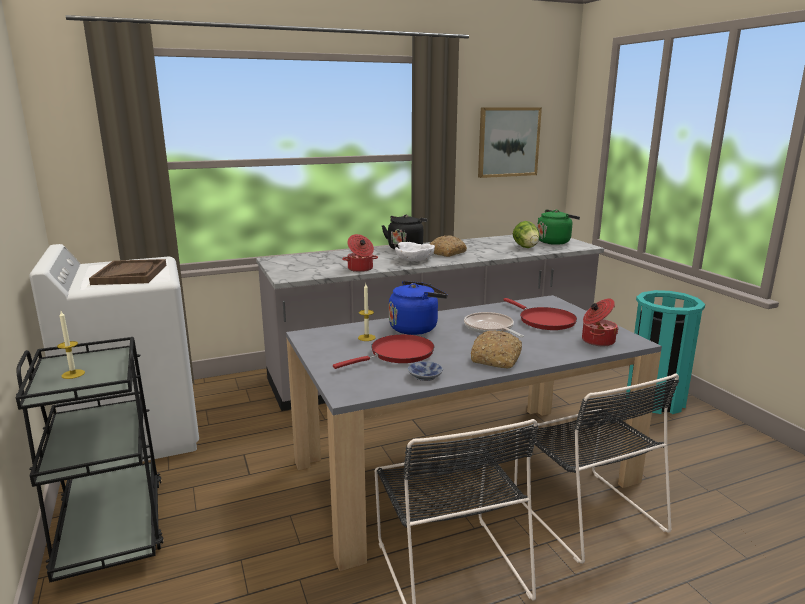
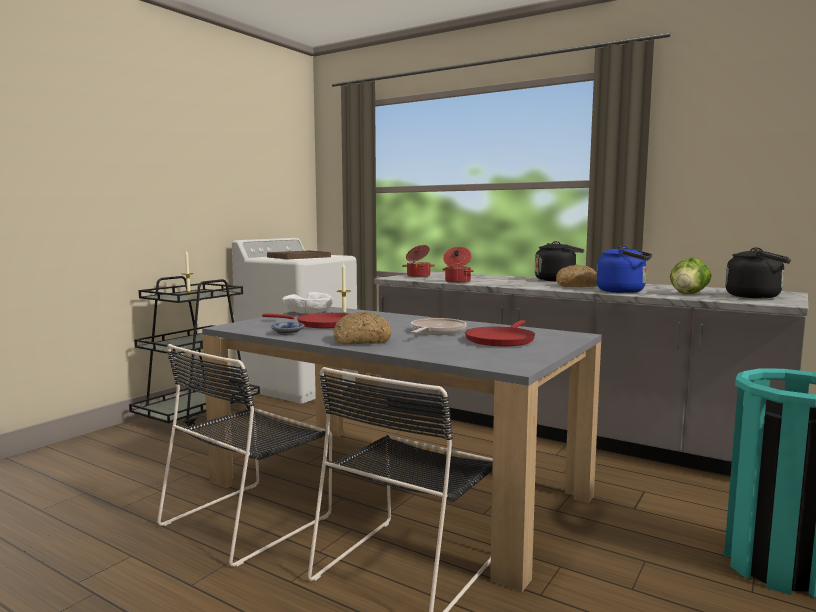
camera: 55 degrees right, 10 degrees down
blue kettle [389,281,448,335] -> blue kettle moved to [596,245,652,293]
white bowl [395,242,435,261] -> white bowl moved to [282,292,333,314]
picture [478,107,542,178] -> none
green kettle [537,209,580,245] -> black kettle [725,247,791,298]
cooking pot [582,298,619,346] -> cooking pot moved to [402,245,435,277]

